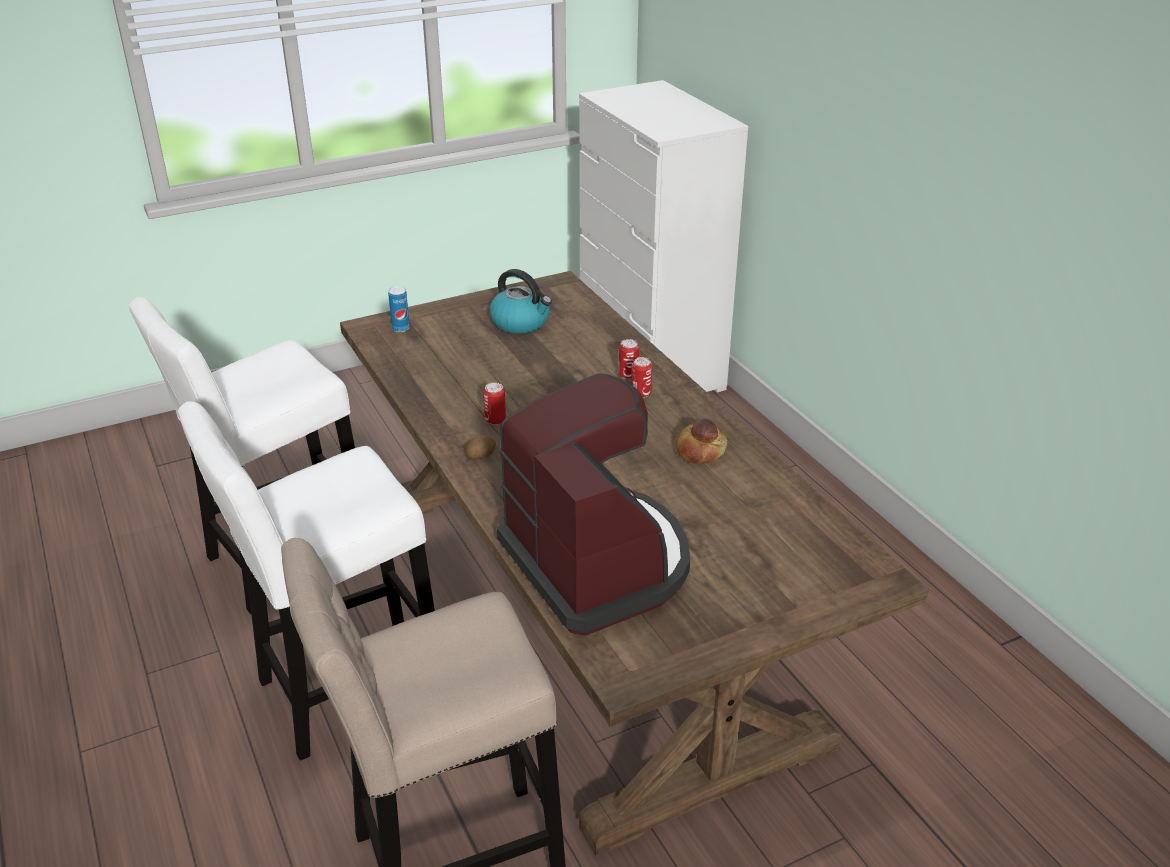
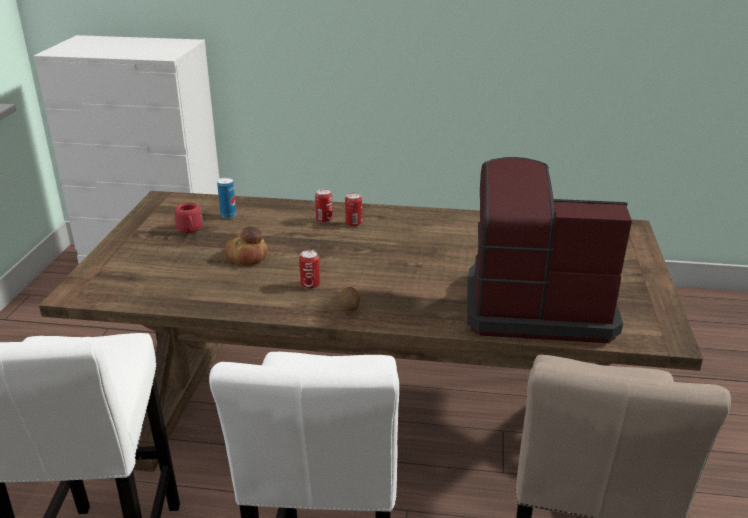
camera: 55 degrees left, 5 degrees down
can [388,286,410,332] -> can moved to [217,177,236,219]
kettle [490,269,552,334] -> red mug [175,202,203,233]
bread [676,418,727,464] -> bread moved to [225,227,268,266]

